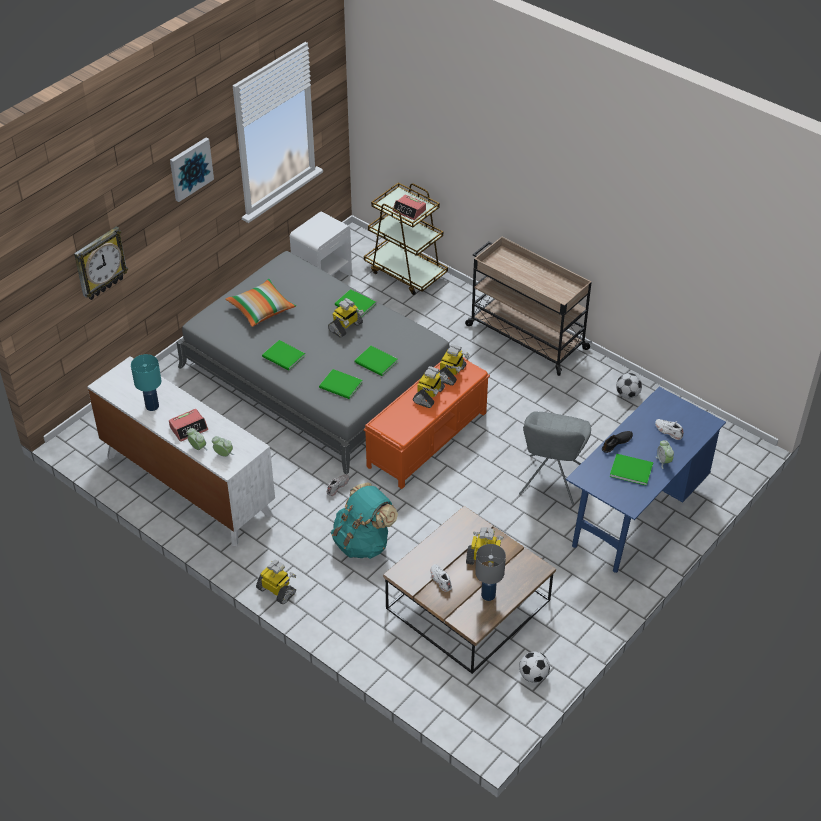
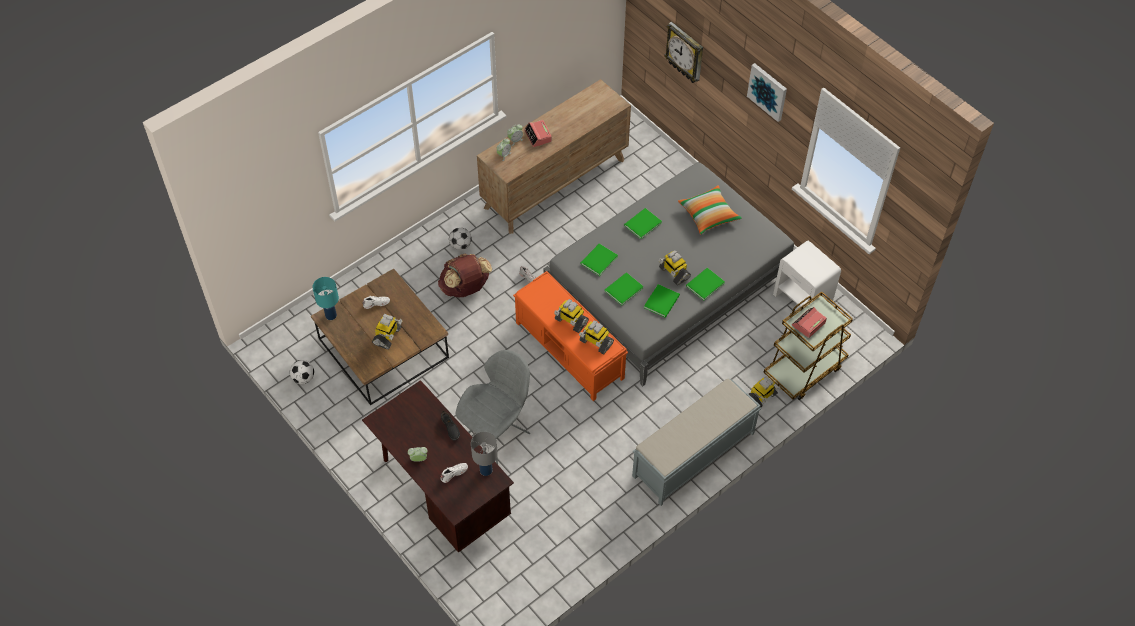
camera: 100 degrees right, 10 degrees up
white dresser [87,356,275,546] -> brown dresser [477,79,631,234]
turquoise table lamp [131,354,161,411] -> turquoise table lamp moved to [312,277,339,320]
toy robot [256,560,296,604] -> toy robot moved to [749,376,781,407]
turquoise backpack [331,482,398,559] -> brown backpack [438,254,492,297]
beige cart [465,237,592,376] -> grey bench [632,379,761,506]
grey table lamp [475,544,506,601] -> grey table lamp moved to [471,432,498,476]
grey chair [519,411,591,505] -> grey chair turned 105 degrees clockwise [455,350,530,464]
blue desk [566,387,726,573] -> brown desk [362,380,514,553]
green book [610,454,653,486] -> green book moved to [644,284,680,318]
football [616,373,642,399] -> football moved to [449,227,472,250]

